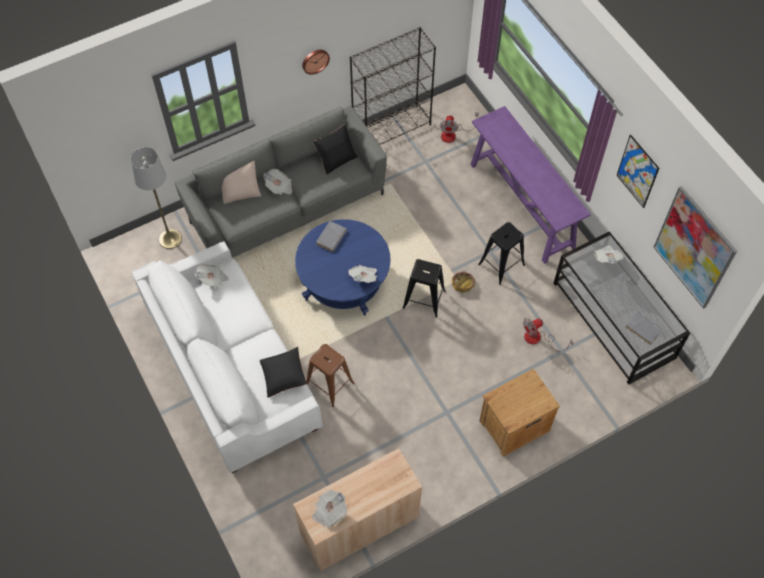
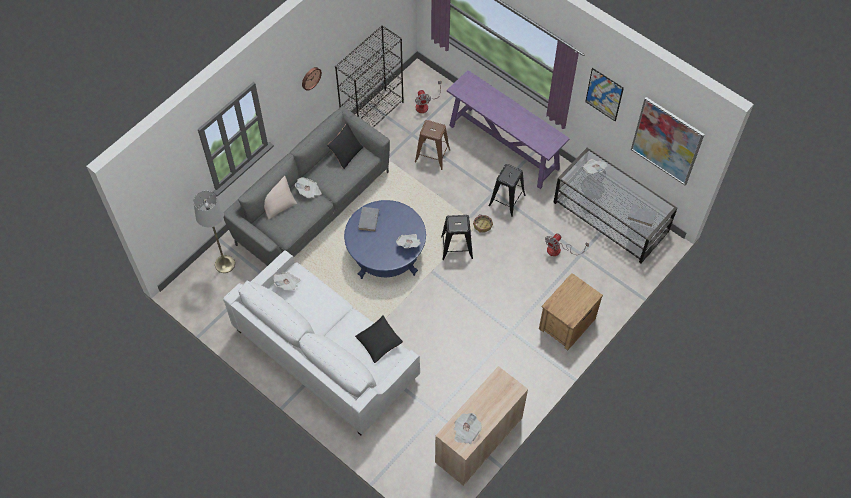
camera: 20 degrees left, 0 degrees up
brown stool [306,344,355,407] -> brown stool moved to [415,120,450,170]

